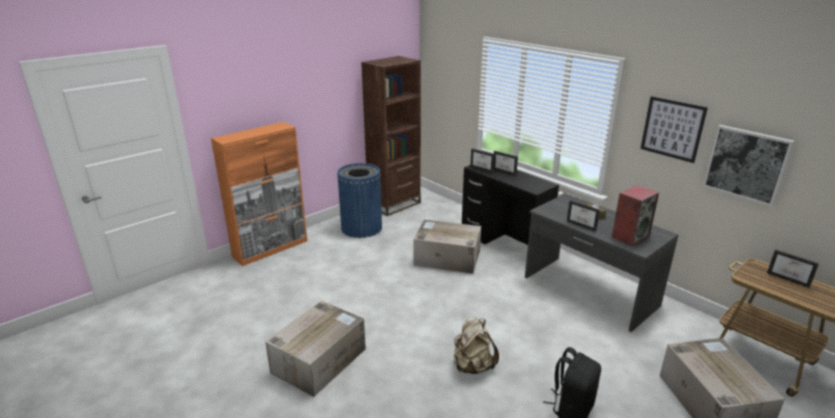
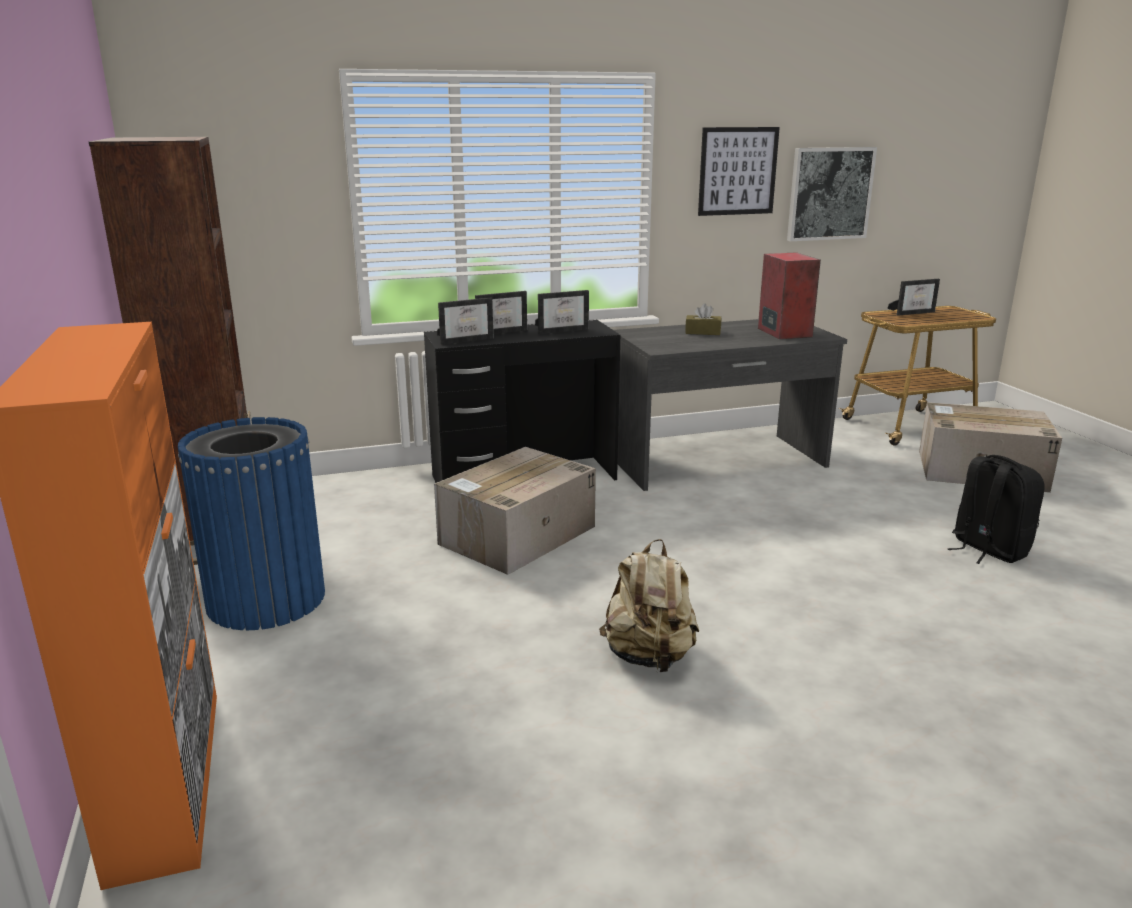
camera: 65 degrees left, 5 degrees down
cardboard box [265,300,366,397] -> none
beige backpack [454,317,499,374] -> beige backpack moved to [599,539,699,672]
picture frame [567,200,600,232] -> picture frame moved to [535,290,589,334]

